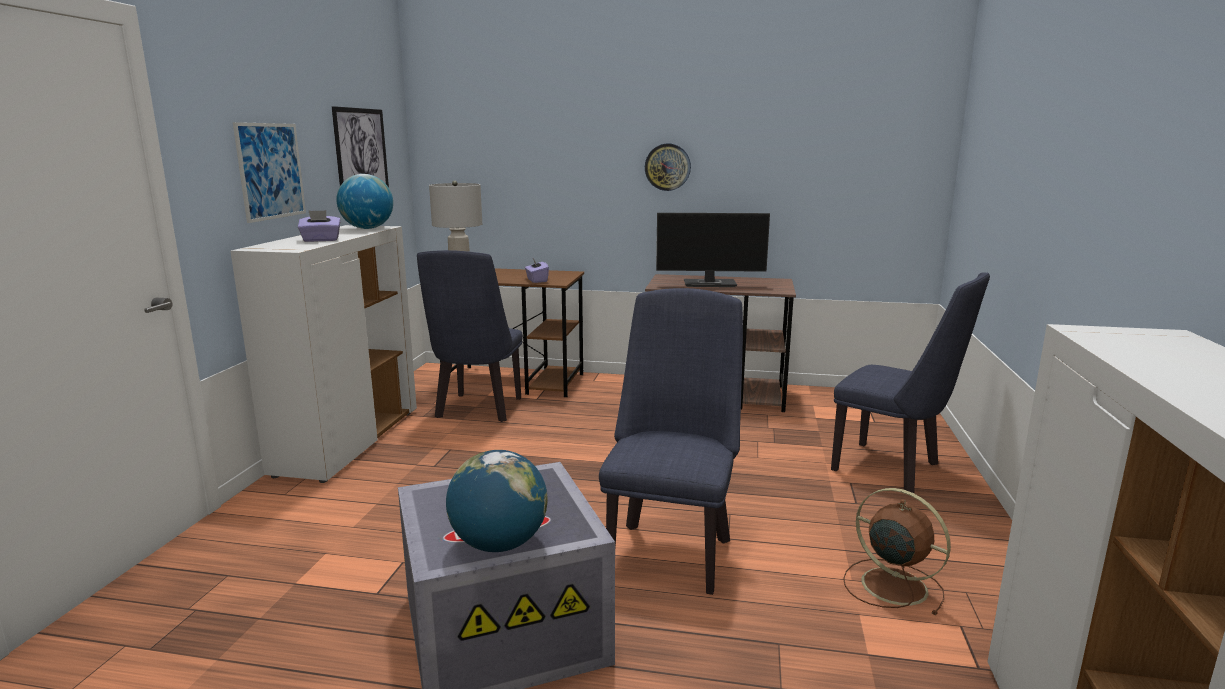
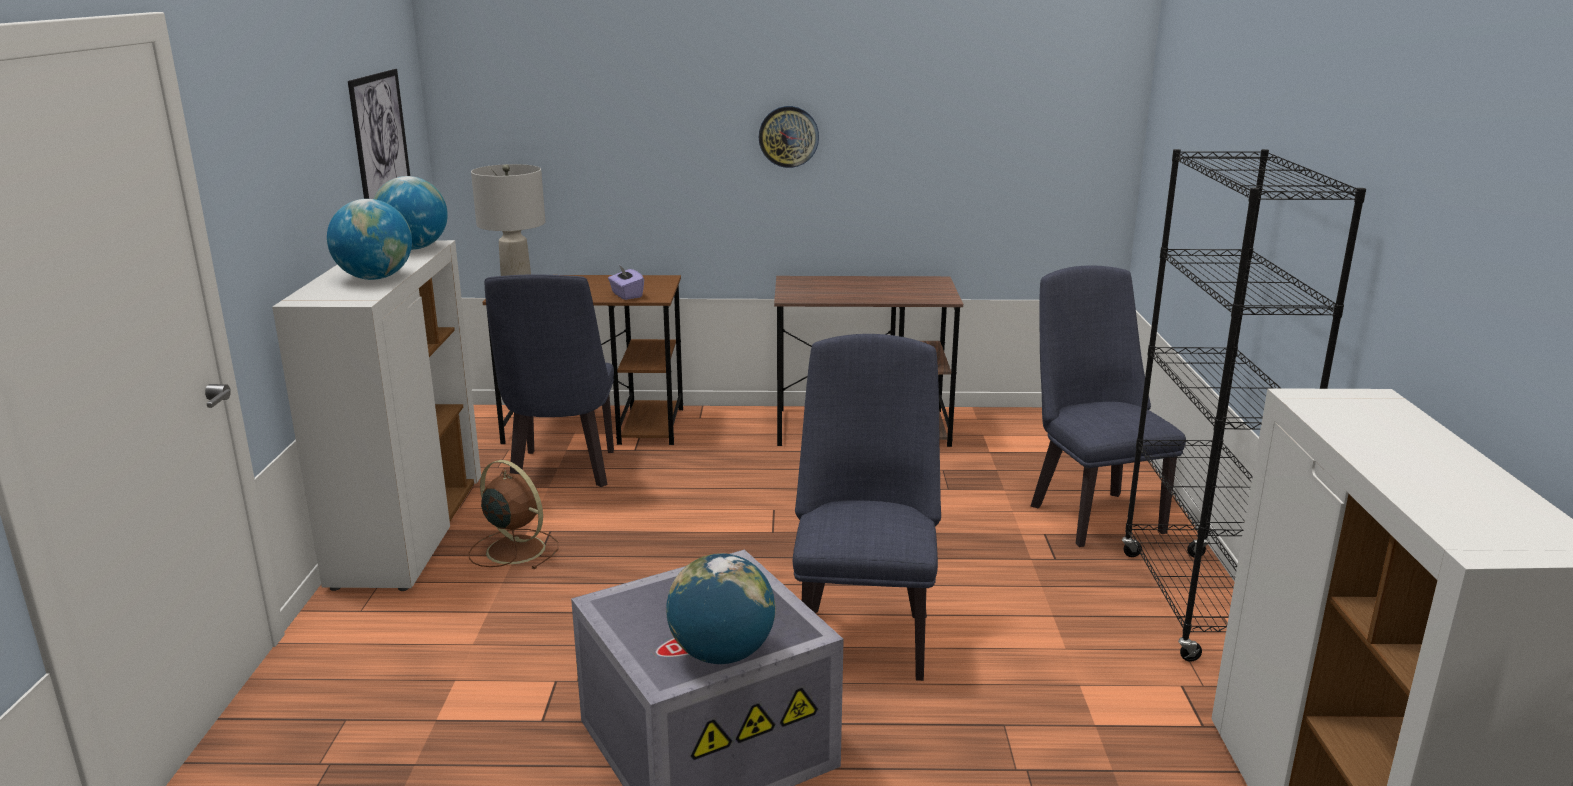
camera: 10 degrees left, 5 degrees up
picture [233,122,306,223] -> none
purple tissue box [298,210,341,242] -> globe [327,199,412,280]
monitor [656,213,770,287] -> none
blue chair [831,272,990,493] -> blue chair turned 135 degrees counterclockwise [1031,265,1186,547]
brown fan [843,488,951,615] -> brown fan moved to [469,460,559,569]
none -> black bookcase [1122,149,1366,662]

